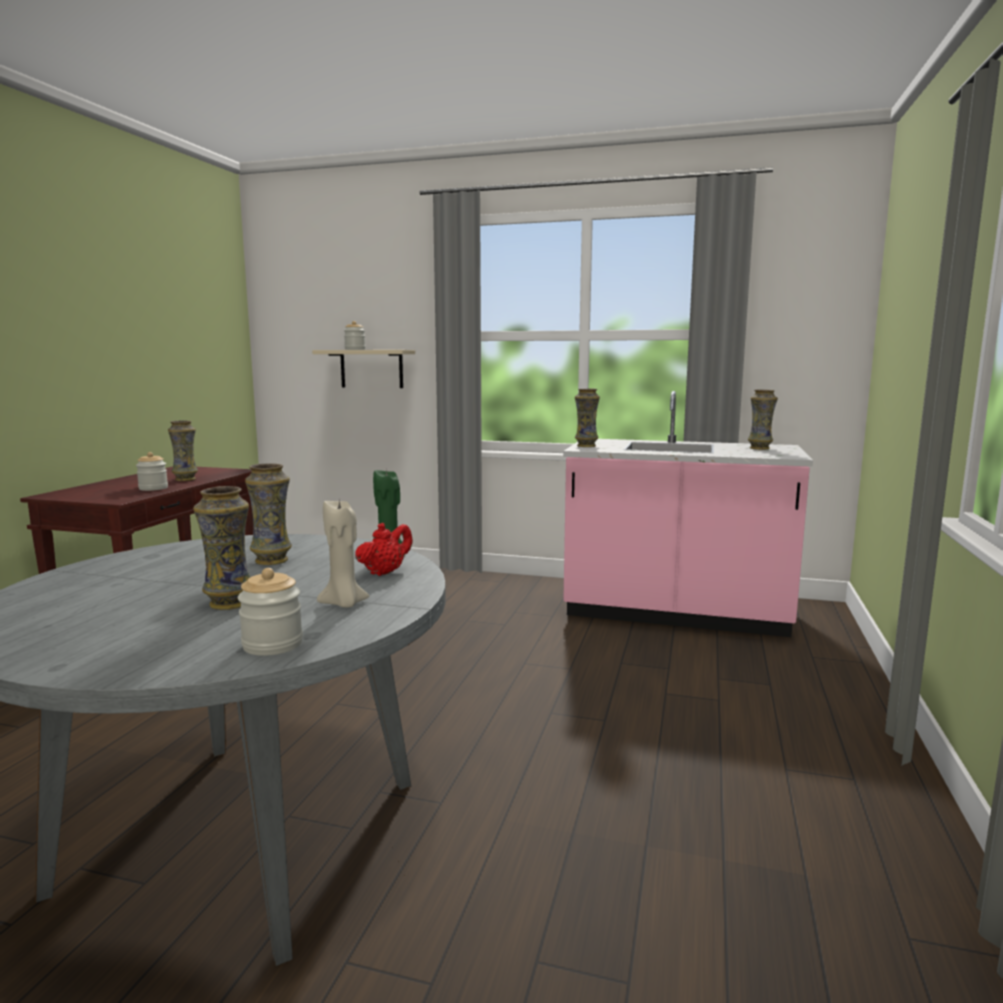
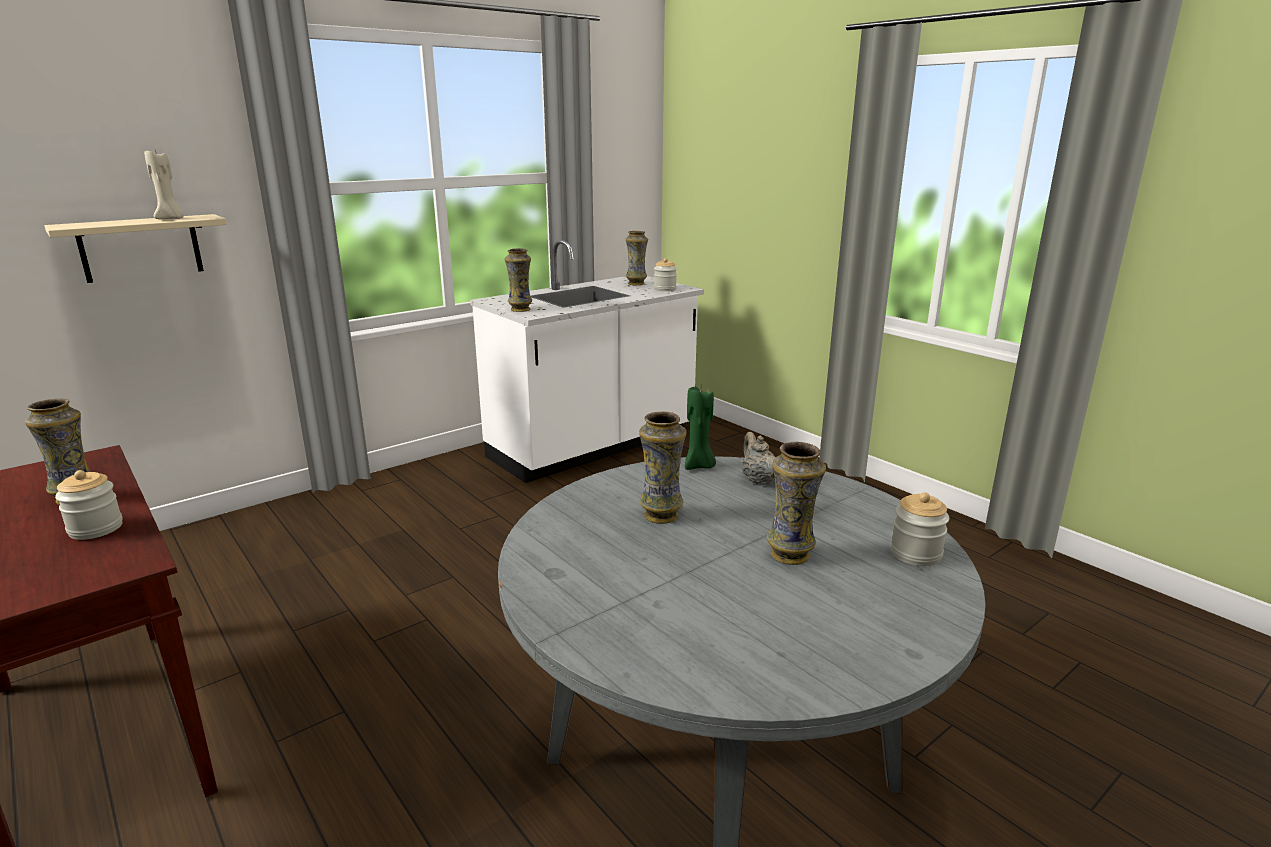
camera: 55 degrees left, 10 degrees up
beige candle [317,499,370,608] -> beige candle moved to [144,150,184,219]
jar [344,321,365,350] -> jar moved to [654,258,677,291]
red teapot [355,523,413,576] -> beige teapot [742,432,776,485]
pink counter [563,391,813,637] -> white counter [470,240,704,483]

